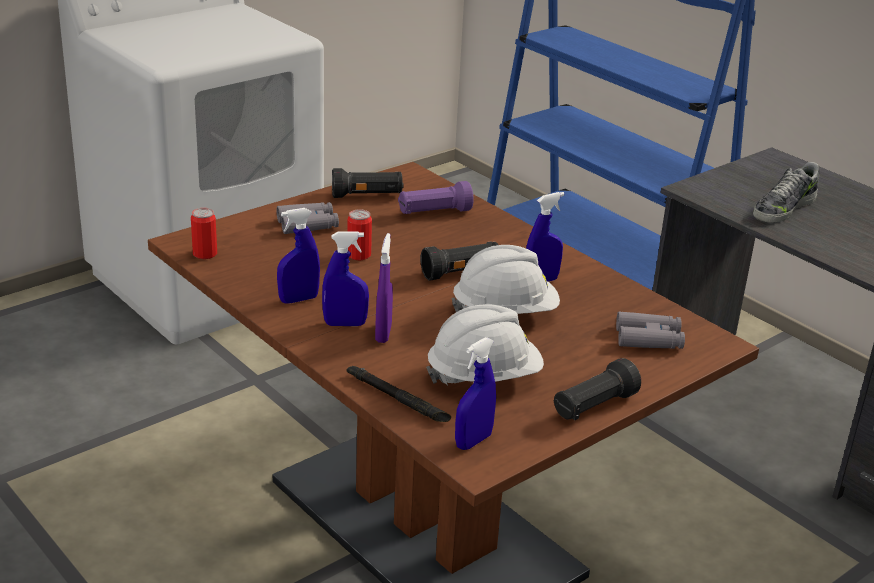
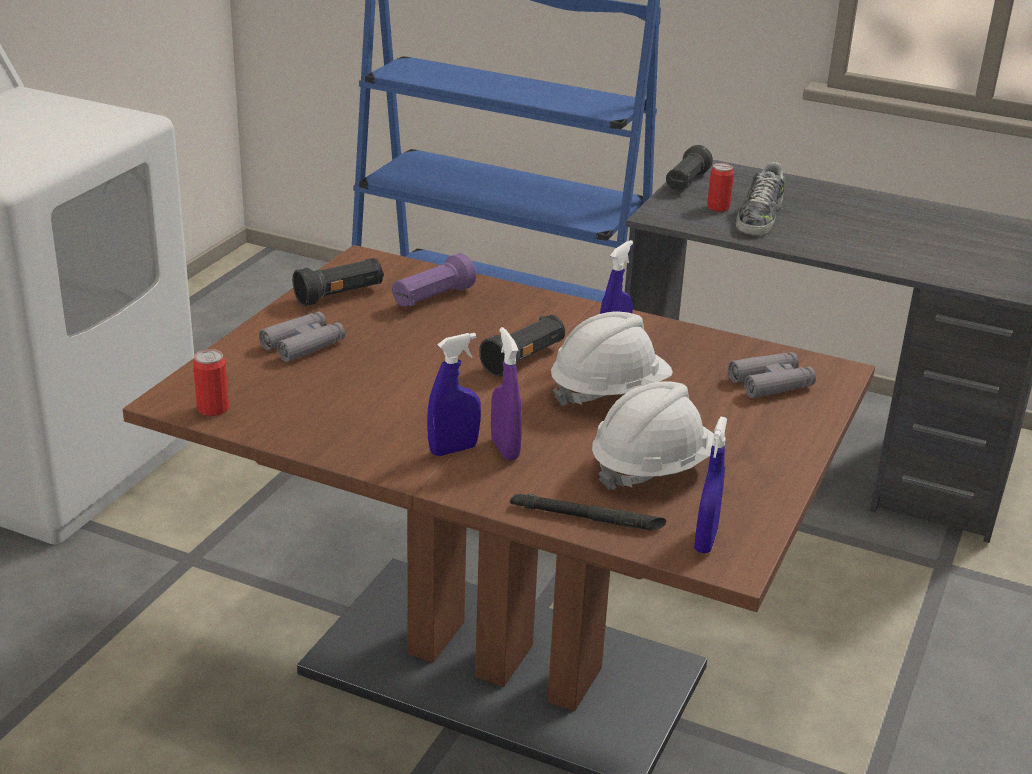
camera: 25 degrees left, 0 degrees up
blue spray bottle [277,208,320,304] -> none
can [347,209,372,260] -> can moved to [707,163,734,212]
black flashlight [554,358,641,420] -> black flashlight moved to [666,145,713,190]

